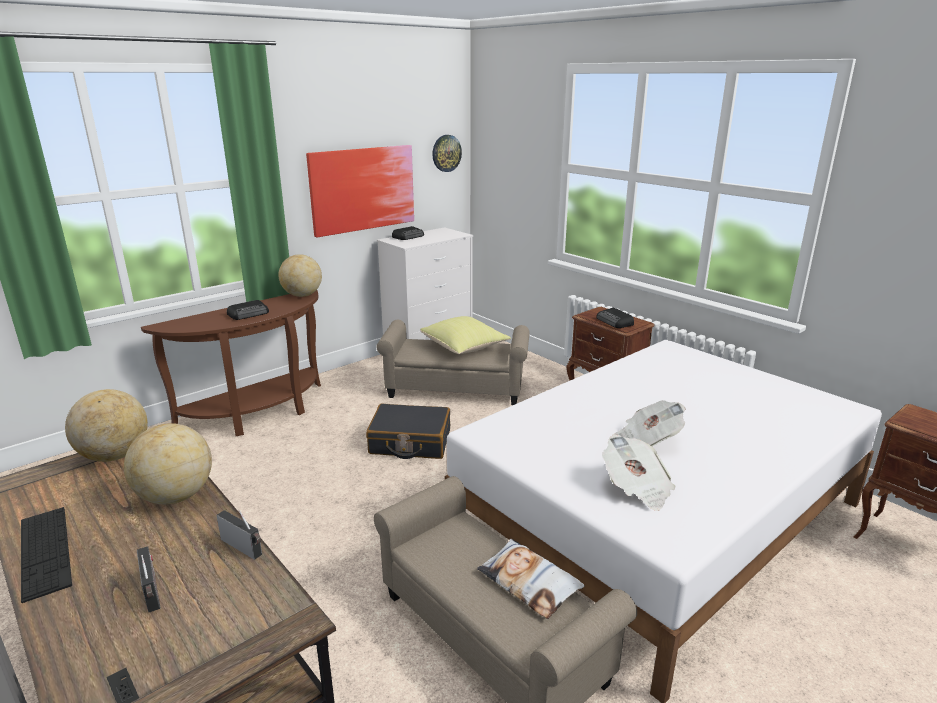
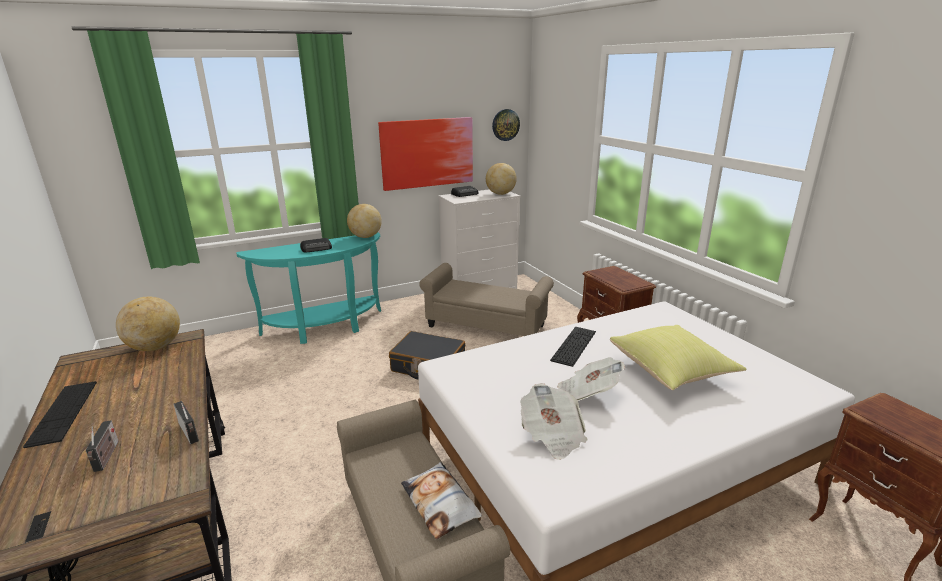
camera: 15 degrees right, 0 degrees up
globe [124,423,212,504] -> globe moved to [486,163,517,195]
brown console table [141,290,321,436] -> turquoise console table [236,232,381,344]
yellow pillow [420,316,511,354] -> yellow pillow moved to [610,325,747,390]
radio [596,308,634,328] -> none
none -> keyboard [550,327,596,367]

